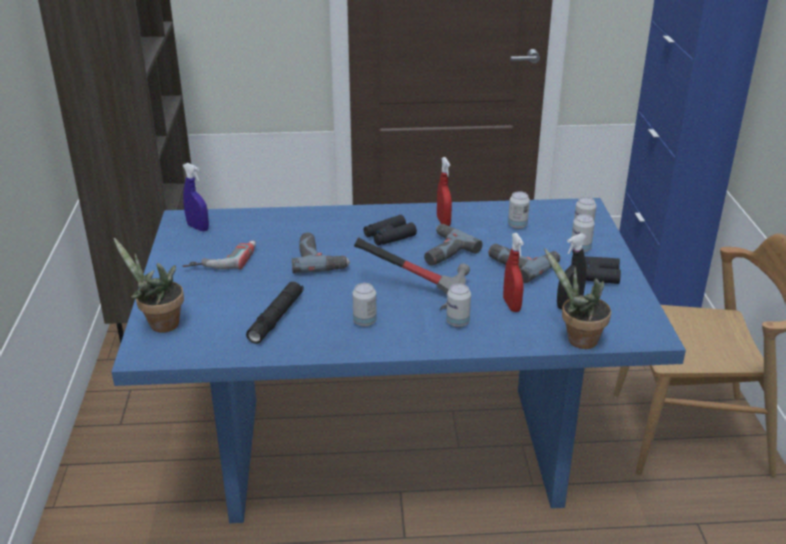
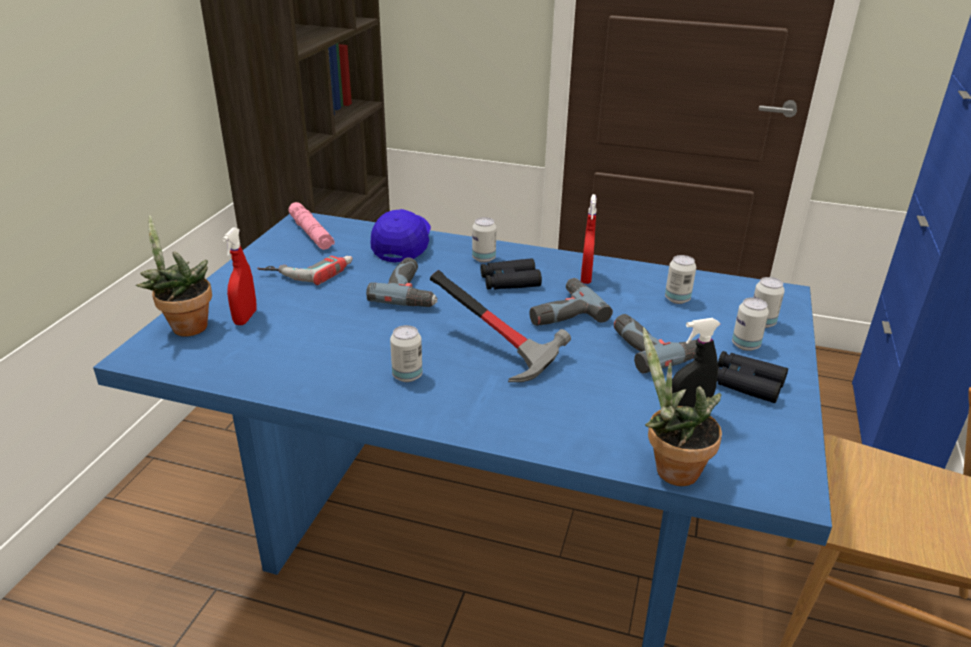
camera: 20 degrees right, 0 degrees up
blue spray bottle [183,163,209,231] -> pink flashlight [289,202,335,250]
black flashlight [246,282,304,344] -> none
can [446,283,471,327] -> can moved to [472,217,497,263]
red spray bottle [503,233,524,312] -> red spray bottle moved to [222,228,257,325]
none -> blue cap [371,209,431,263]

